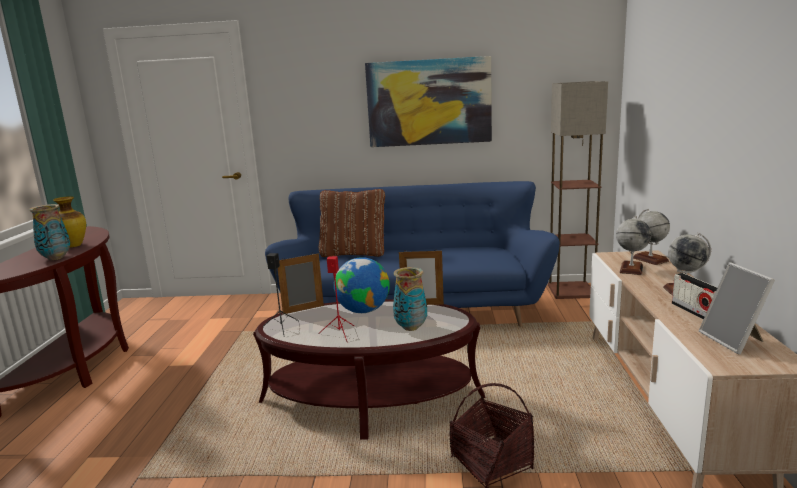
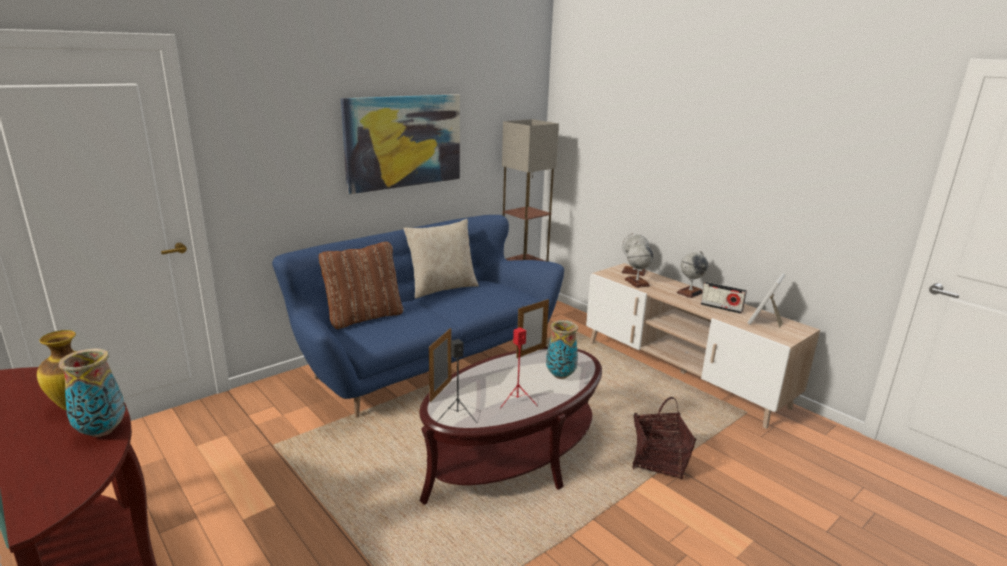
camera: 45 degrees left, 5 degrees up
globe [334,257,390,313] -> none
picture frame [699,262,775,354] -> picture frame turned 90 degrees clockwise [748,273,786,328]
none -> beige pillow [404,219,479,299]

